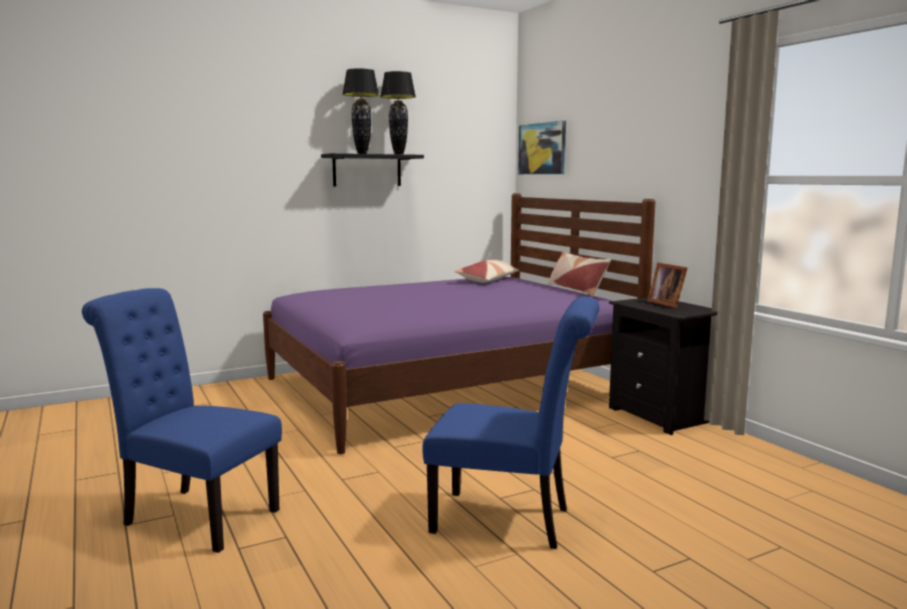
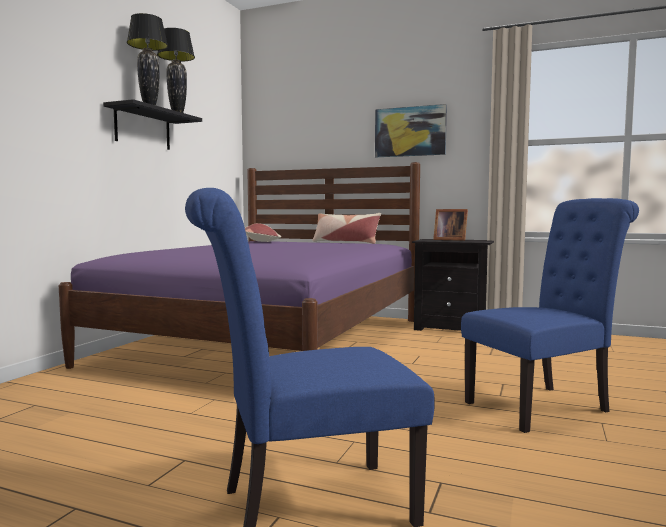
camera: 40 degrees left, 5 degrees down
picture [518,121,566,174] -> picture moved to [375,104,447,157]

